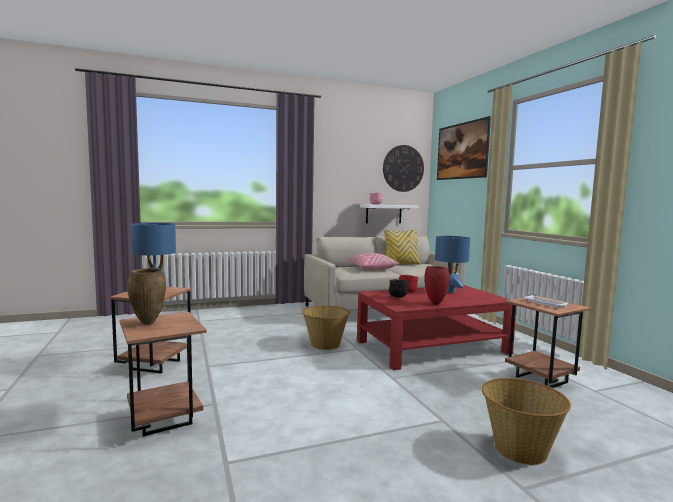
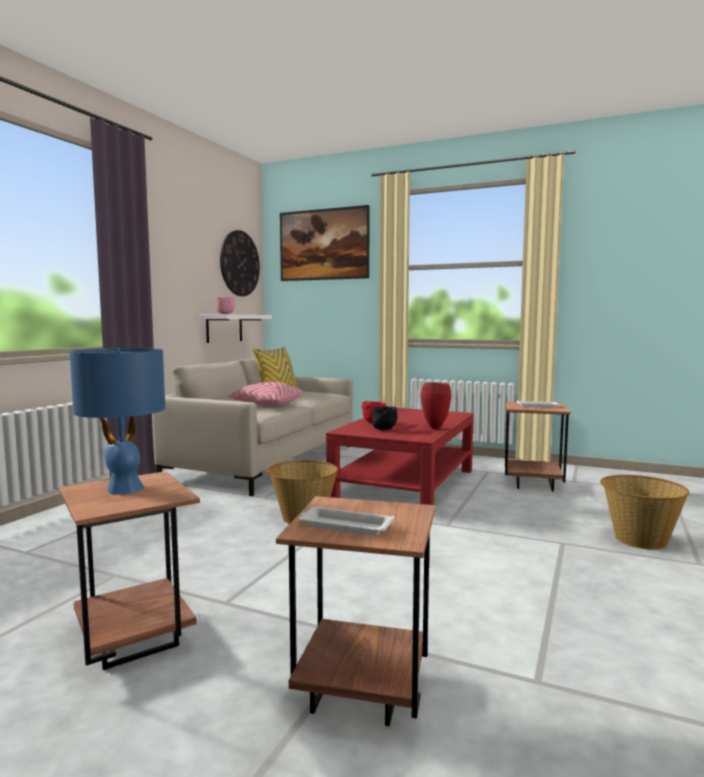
camera: 45 degrees left, 0 degrees up
brown vase [127,268,166,325] -> white tray [298,507,395,536]
blue table lamp [435,236,470,293] -> none

